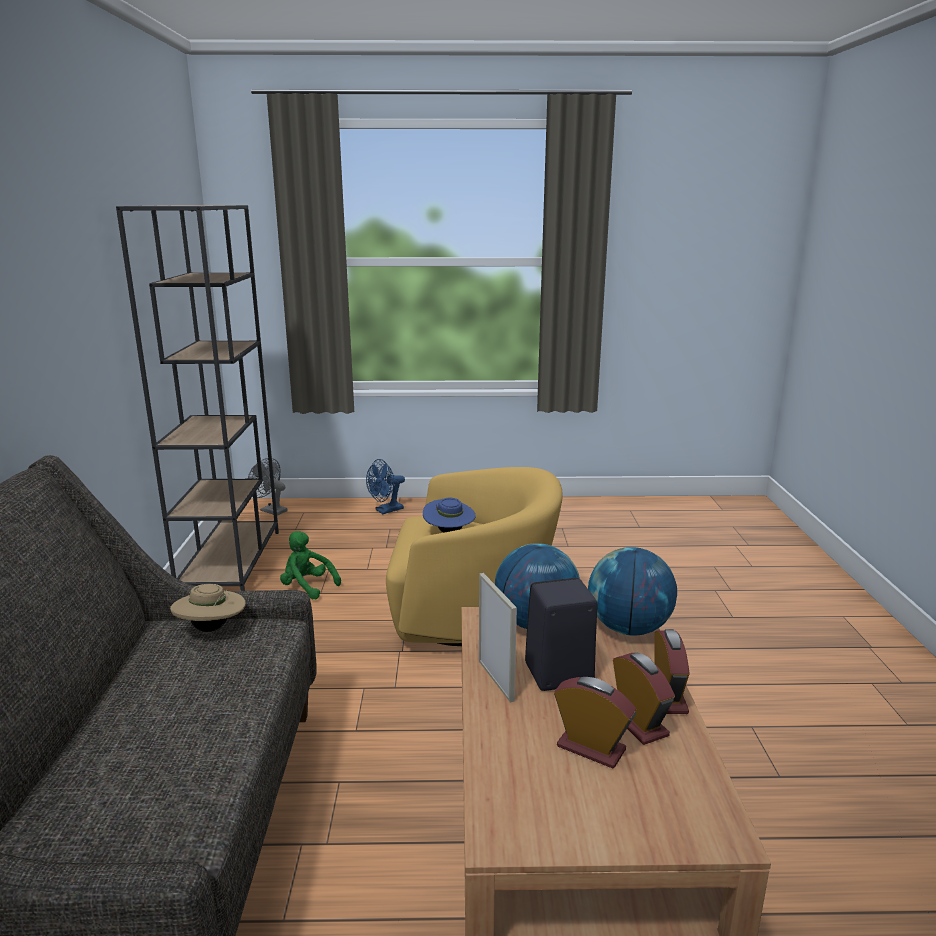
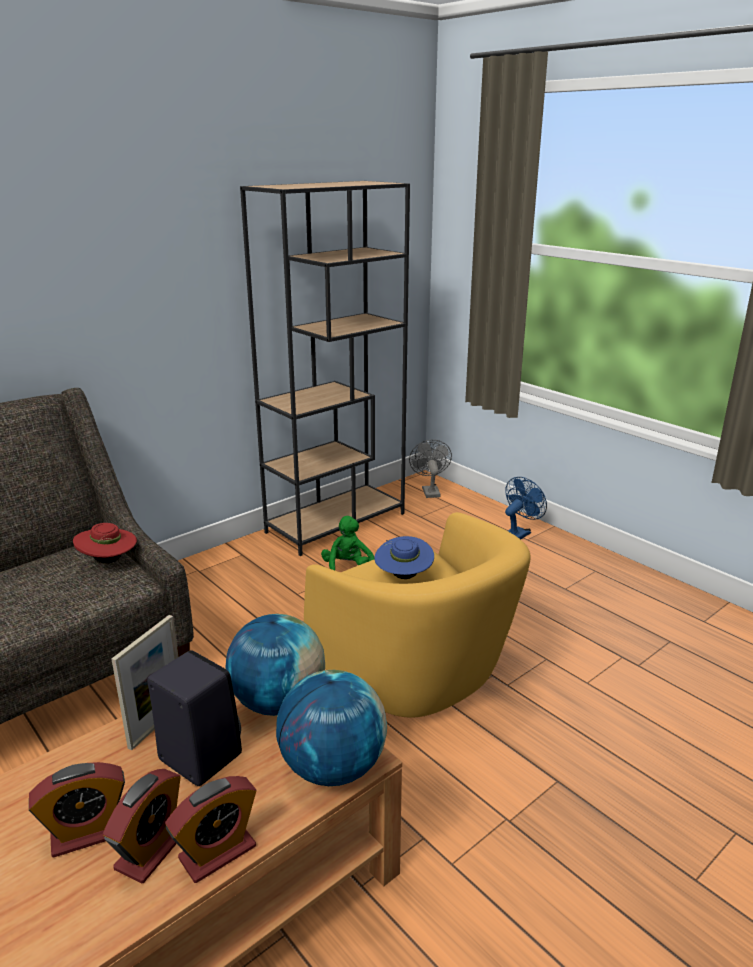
camera: 50 degrees right, 5 degrees up
beige hat [170,584,246,632] -> red hat [73,523,137,564]
blue fan [366,459,405,514] -> blue fan turned 120 degrees clockwise [505,477,547,539]
alarm clock [554,677,636,769] -> alarm clock turned 75 degrees clockwise [29,762,125,858]

